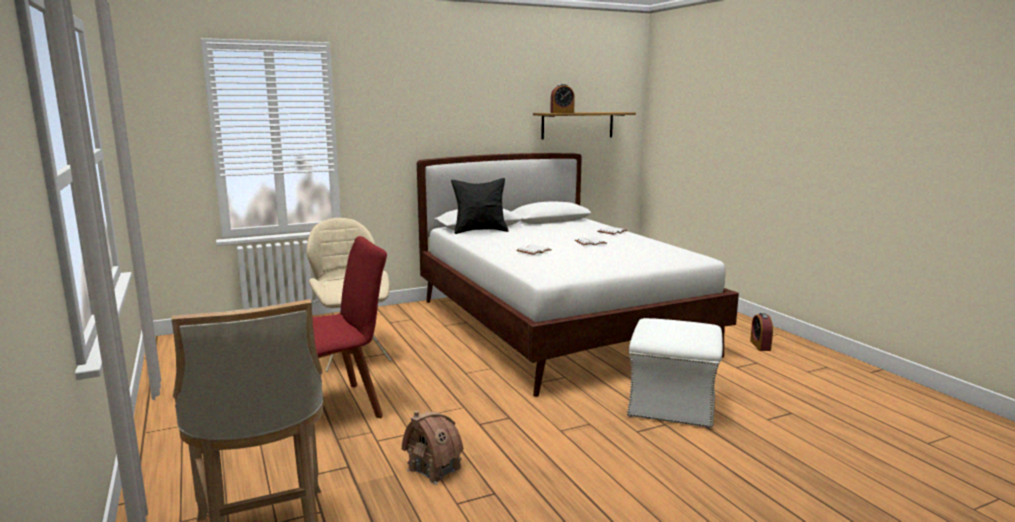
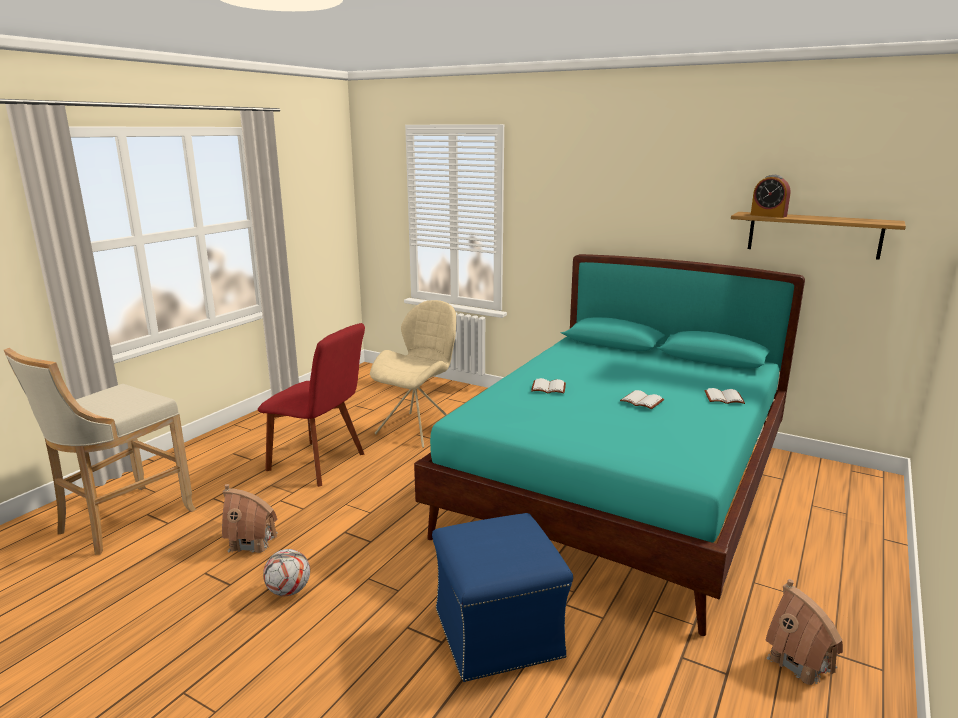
camera: 55 degrees right, 5 degrees up
white bed [417,153,739,397] -> turquoise bed [414,254,805,636]
black pillow [451,178,509,234] -> none
white ottoman [627,318,723,428] -> blue ottoman [432,513,573,682]
alarm clock [750,313,773,351] -> toy house [765,579,843,685]
none -> football [263,549,310,596]

